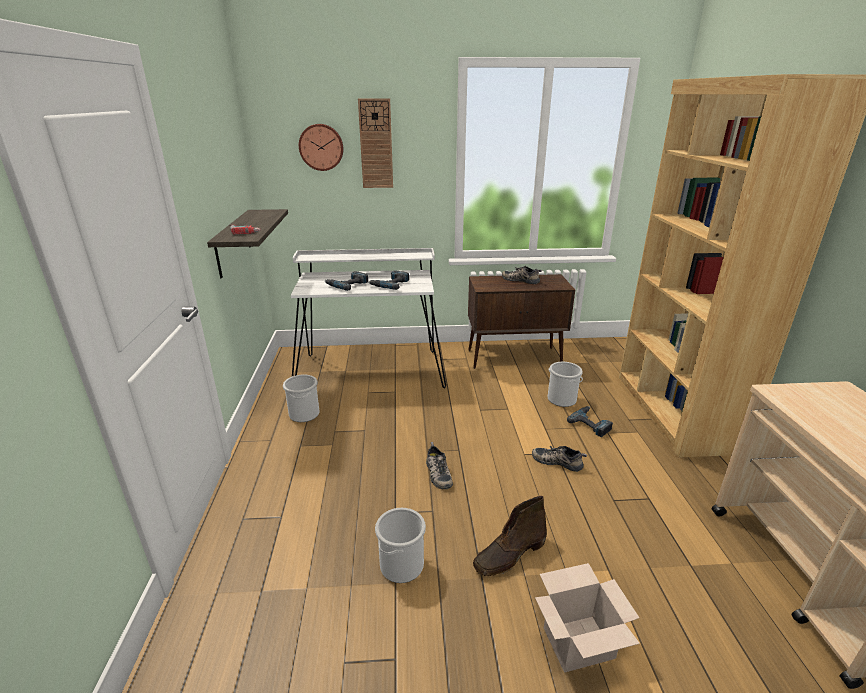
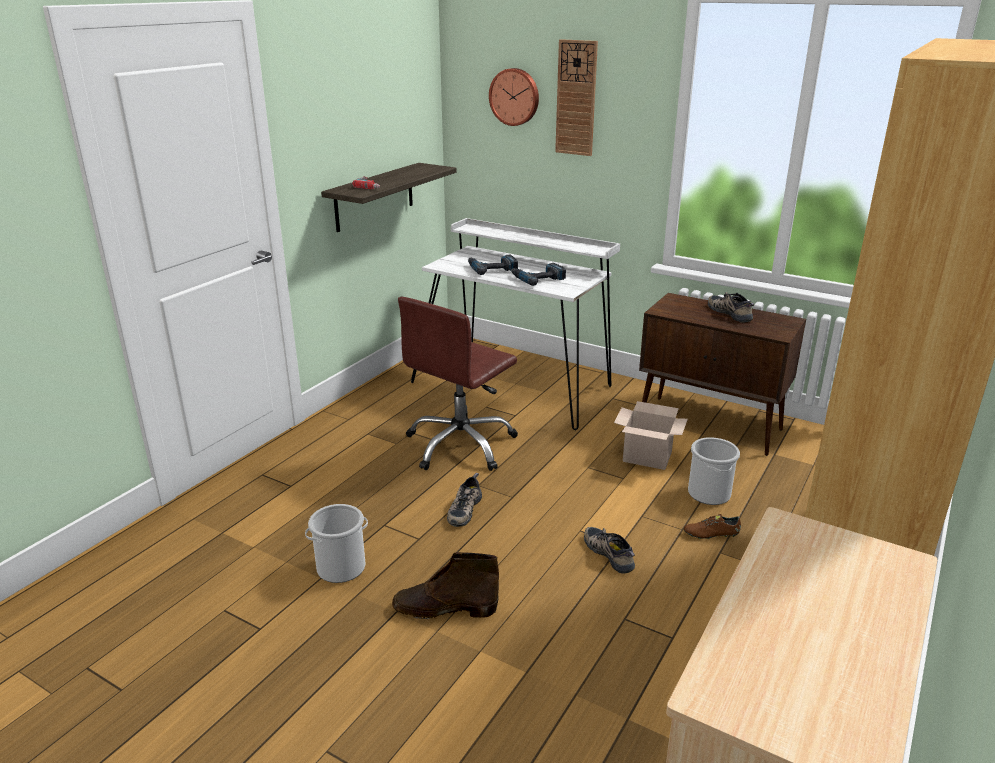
camera: 35 degrees right, 0 degrees up
bucket [283,375,320,422] -> none
cardboard box [535,563,640,673] -> cardboard box moved to [614,401,688,470]
power drill [567,406,613,437] -> brown shoe [684,514,741,539]
none -> brown office chair [398,297,518,471]

